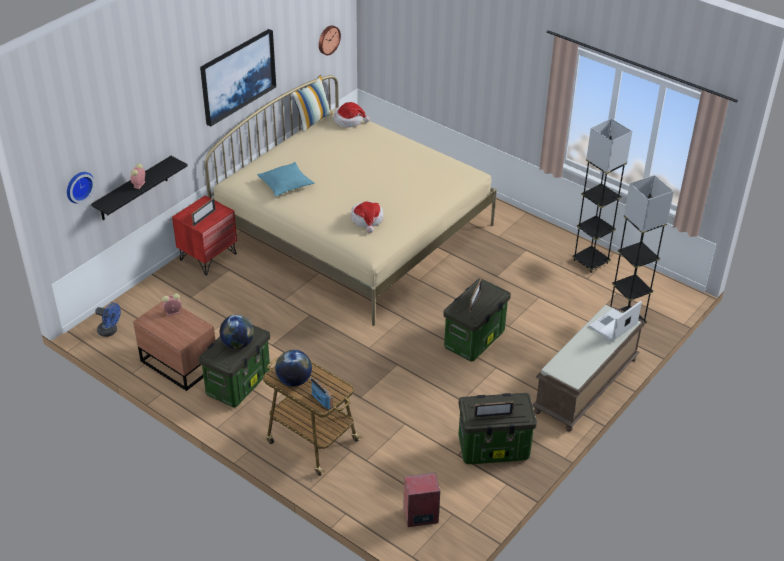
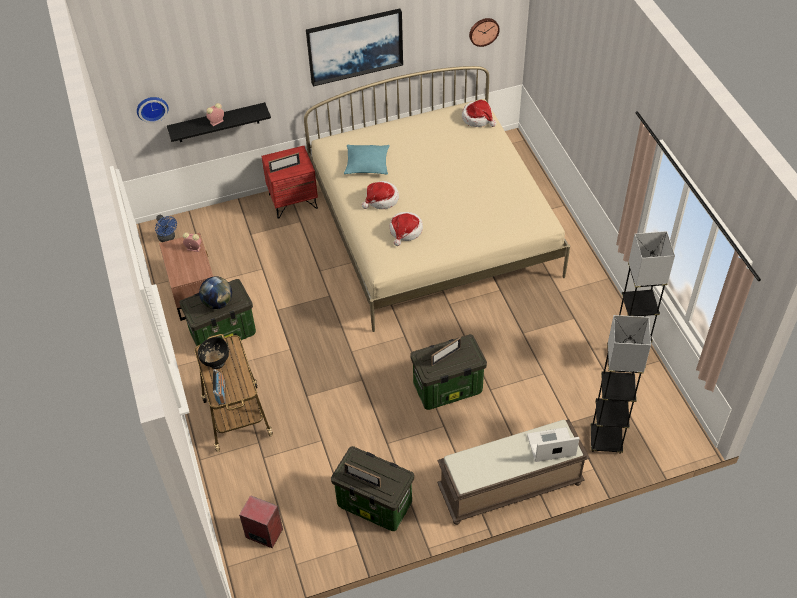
camera: 35 degrees right, 10 degrees up
globe [275,350,312,387] -> black bowl [198,337,229,369]
pillow [291,75,332,132] -> none
none -> hat [362,181,399,209]

